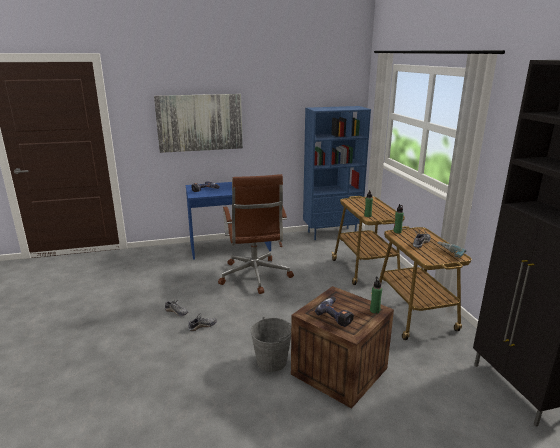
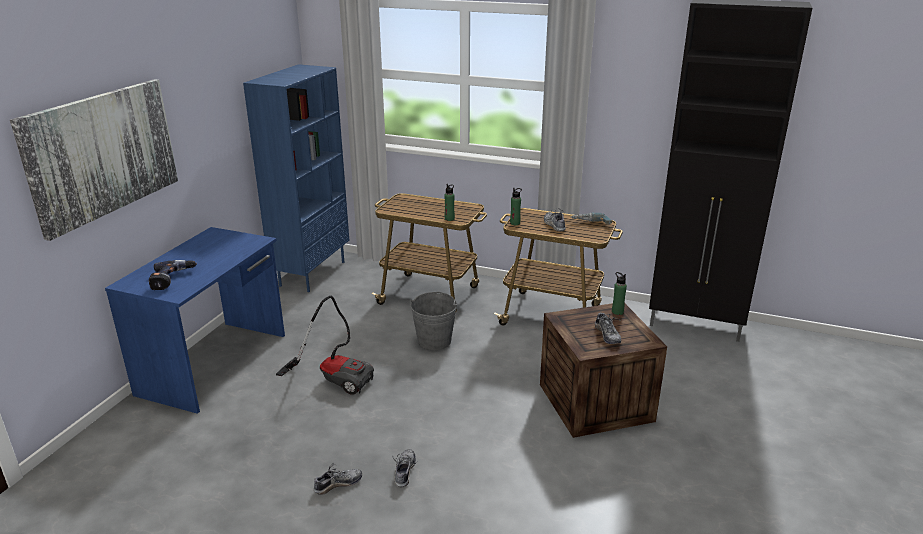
camera: 55 degrees left, 5 degrees up
brown office chair [218,174,294,294] -> vacuum cleaner [276,296,374,395]
grey bucket [251,317,291,372] -> grey bucket moved to [410,292,457,350]
power drill [315,297,354,327] -> shoe [595,313,621,344]

